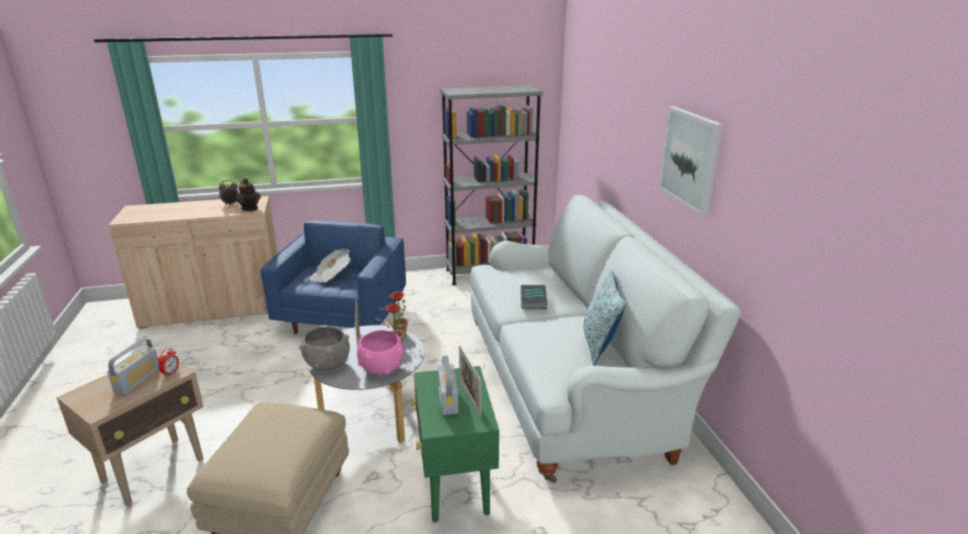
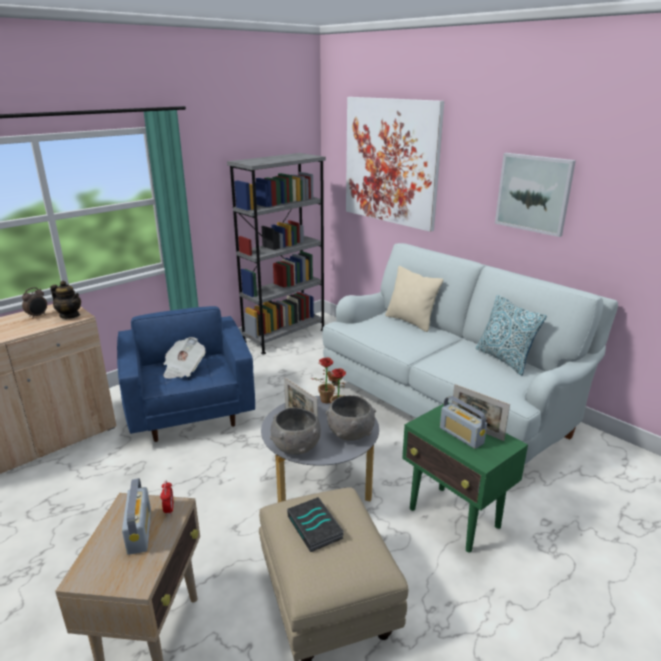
camera: 30 degrees left, 0 degrees up
pink bowl [357,330,404,375] -> grey bowl [326,395,376,441]
book [521,285,548,309] -> book moved to [287,497,344,552]
none -> picture [346,97,444,232]
none -> beige pillow [385,266,443,332]

